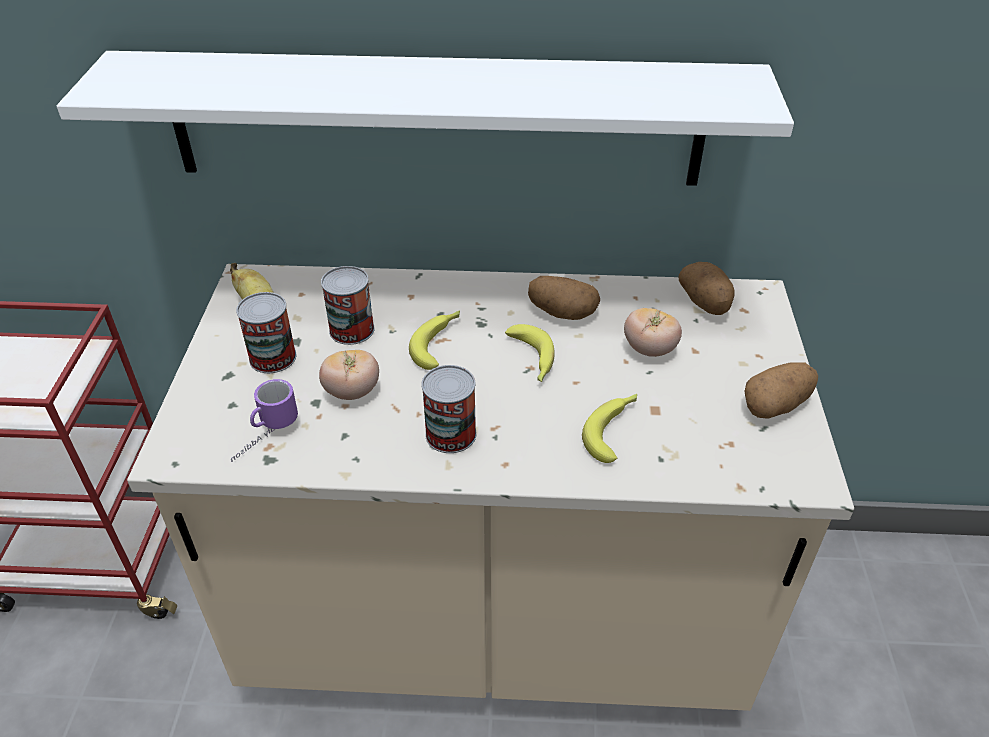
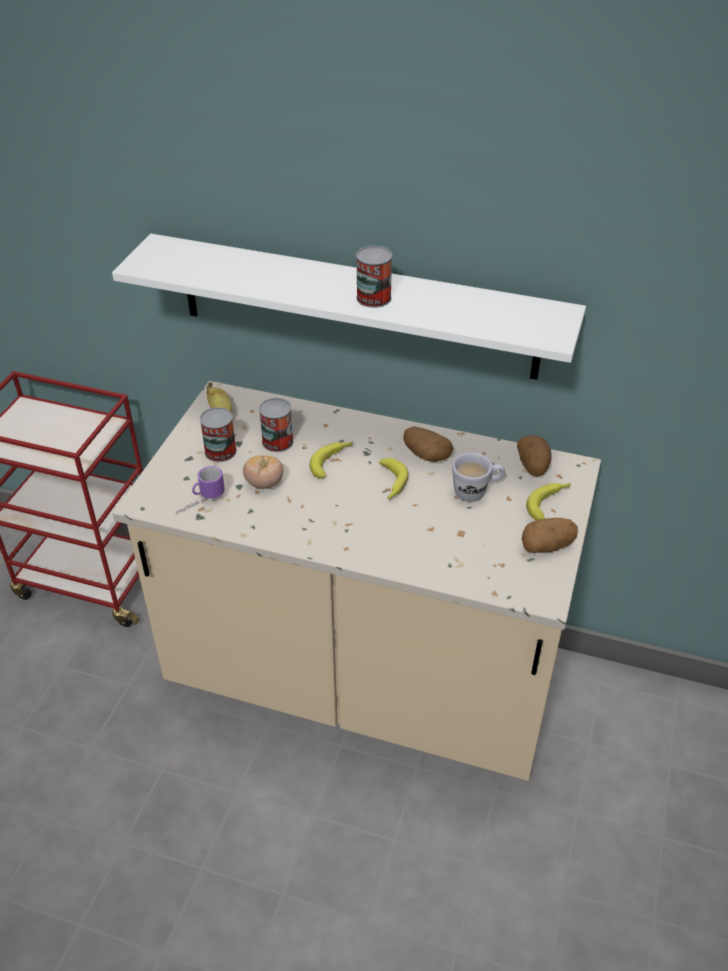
camera: 15 degrees right, 0 degrees up
can [421,365,476,453] -> can moved to [356,246,392,308]
banana [582,394,637,463] -> banana moved to [526,483,571,520]
tomato [624,308,682,357] -> white mug [452,453,505,502]

